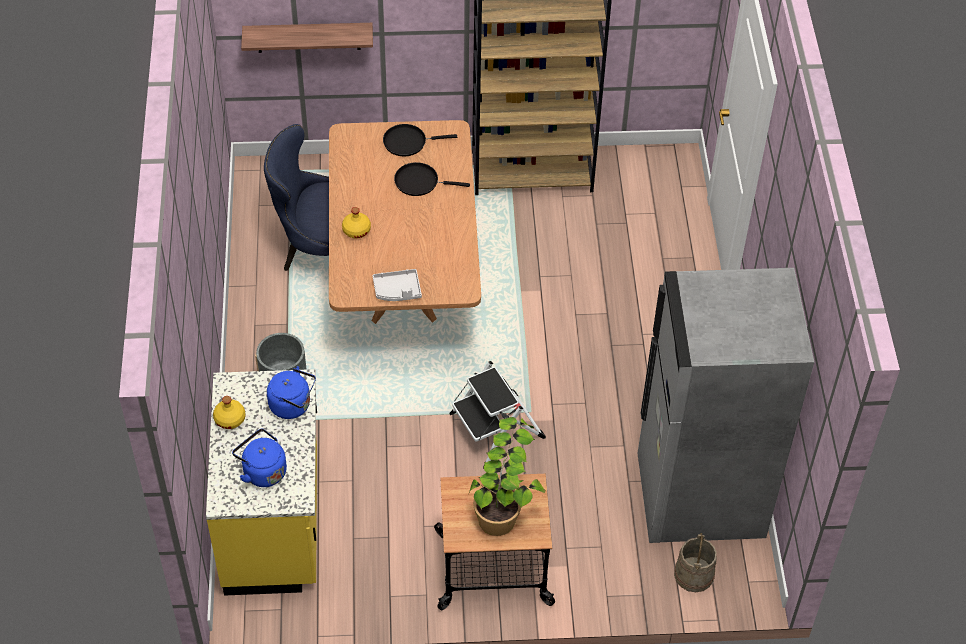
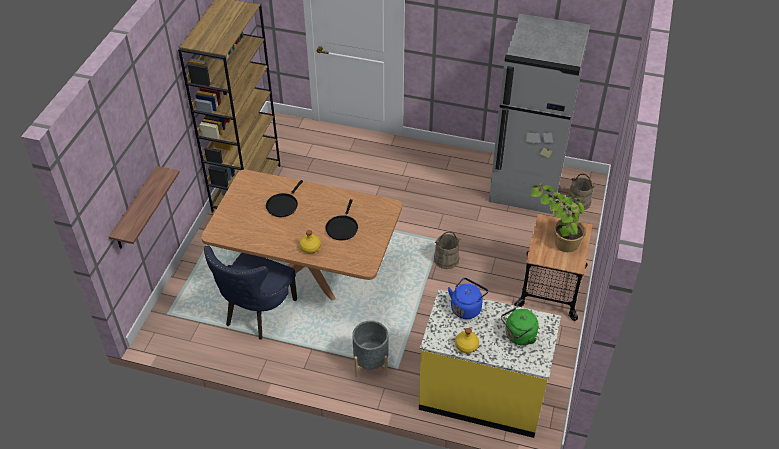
camera: 70 degrees left, 5 degrees down
blue kettle [232,428,287,487] -> green kettle [501,308,539,345]
grey tray [373,269,422,301] -> none
black frying pan [383,124,457,156] -> black frying pan moved to [326,199,358,240]
step ladder [449,361,546,468] -> beige bucket [434,231,461,269]

